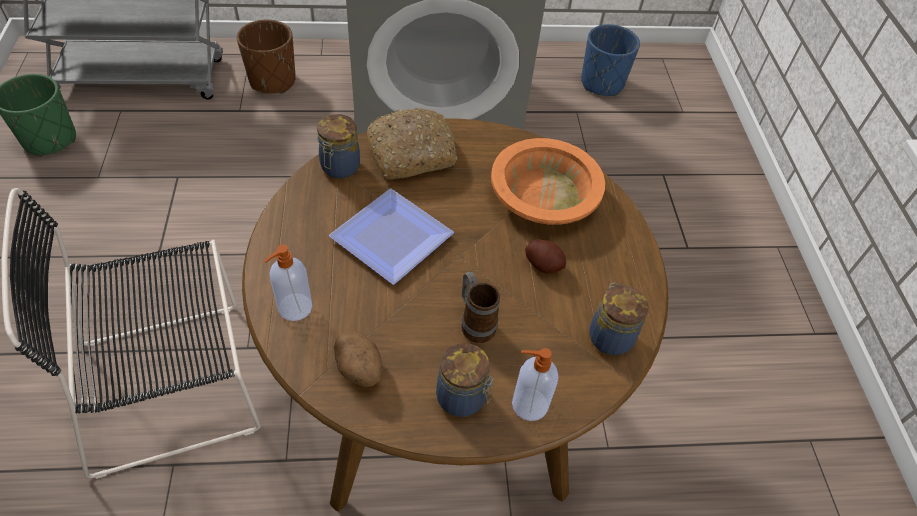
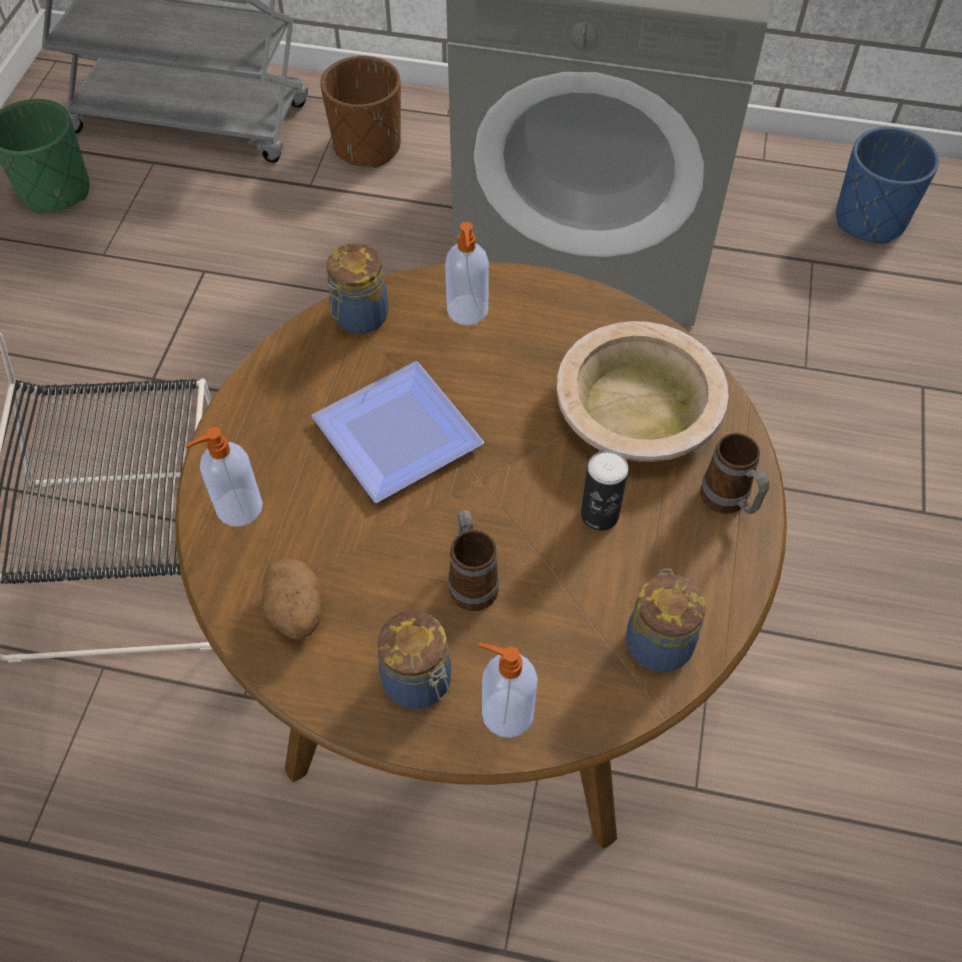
camera: 20 degrees right, 5 degrees up
bread [367,108,457,179] -> soap dispenser [445,222,489,325]
orange bowl [491,138,605,225] -> beige bowl [557,321,729,462]
potato [525,239,566,274] -> can [581,450,629,531]
none -> mug [700,433,769,514]

